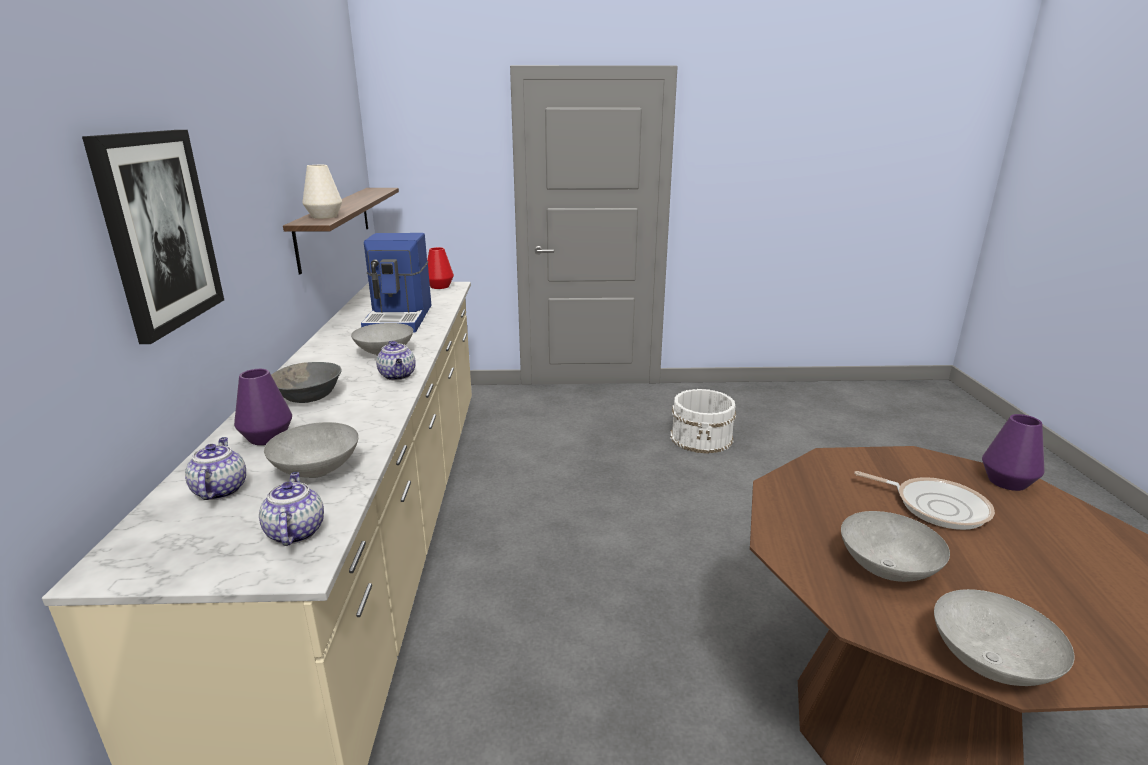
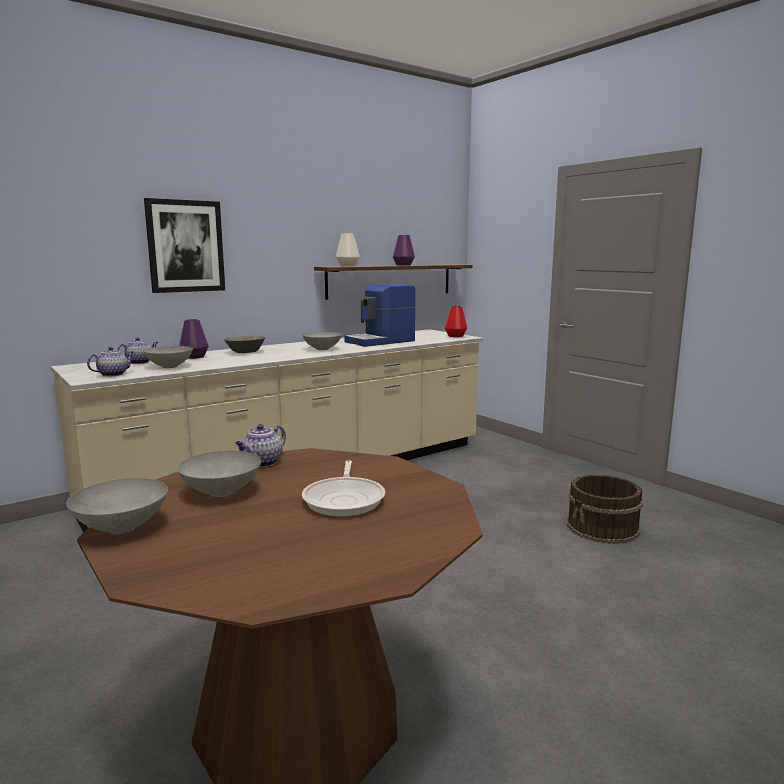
camera: 55 degrees right, 10 degrees down
teapot [376,340,416,380] -> teapot moved to [235,424,286,467]
white bucket [671,389,736,454] -> brown bucket [567,474,643,544]
purple vase [982,414,1045,491] -> purple vase moved to [393,235,415,266]

